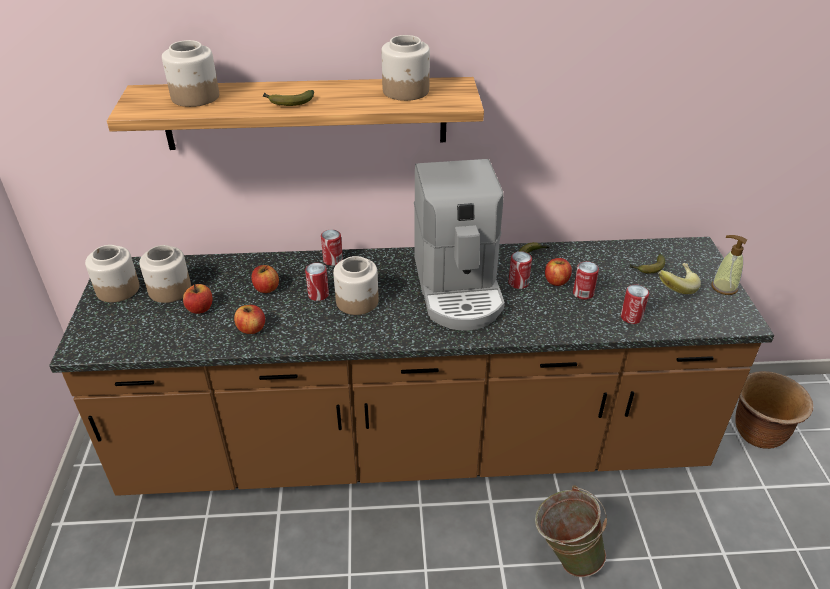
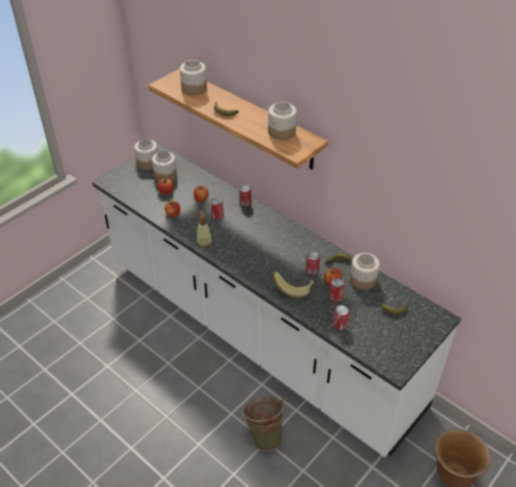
camera: 45 degrees right, 5 degrees up
brown counter [49,237,774,496] -> white counter [92,143,461,457]
jar [333,256,379,315] -> jar moved to [350,253,380,290]
coffee machine [414,159,505,331] -> none
banana [658,263,701,294] -> banana moved to [273,272,314,298]
soap dispenser [711,235,747,295] -> soap dispenser moved to [196,211,212,248]

